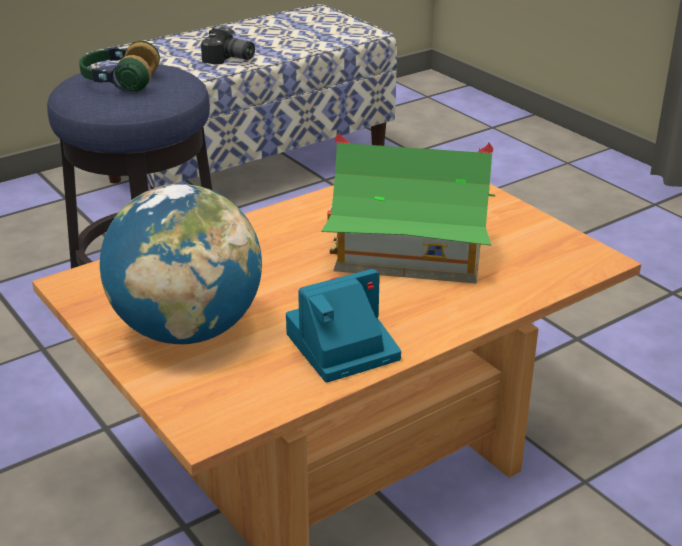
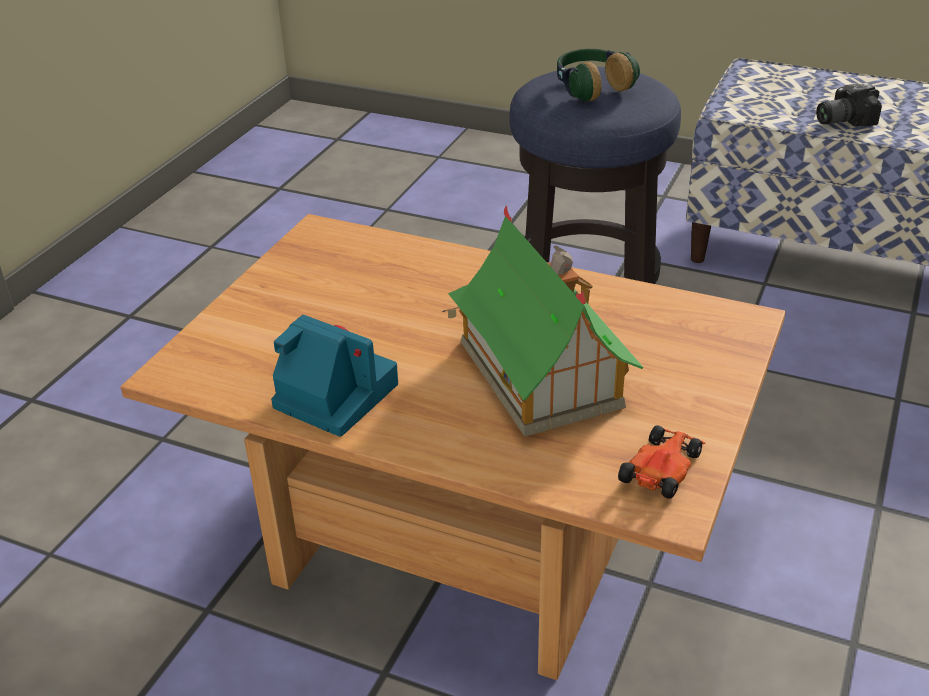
camera: 60 degrees right, 5 degrees up
globe [99,184,262,344] -> none
camera [201,26,255,64] -> camera turned 75 degrees clockwise [816,84,882,127]
none -> toy car [618,425,706,499]

